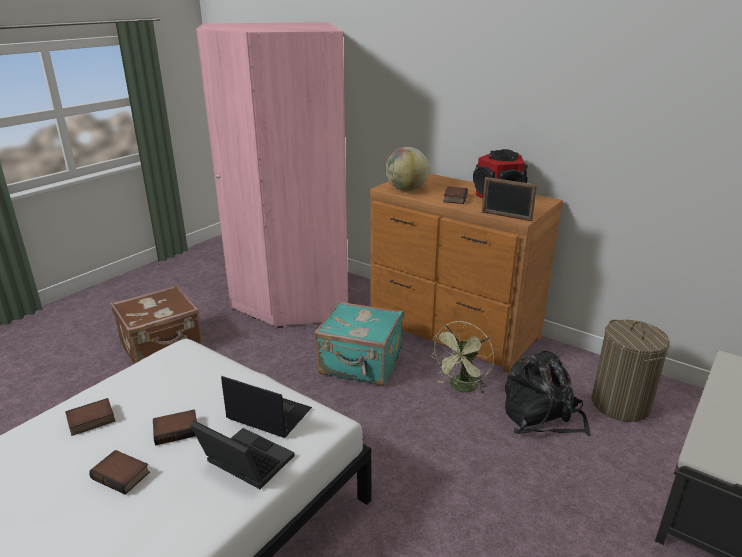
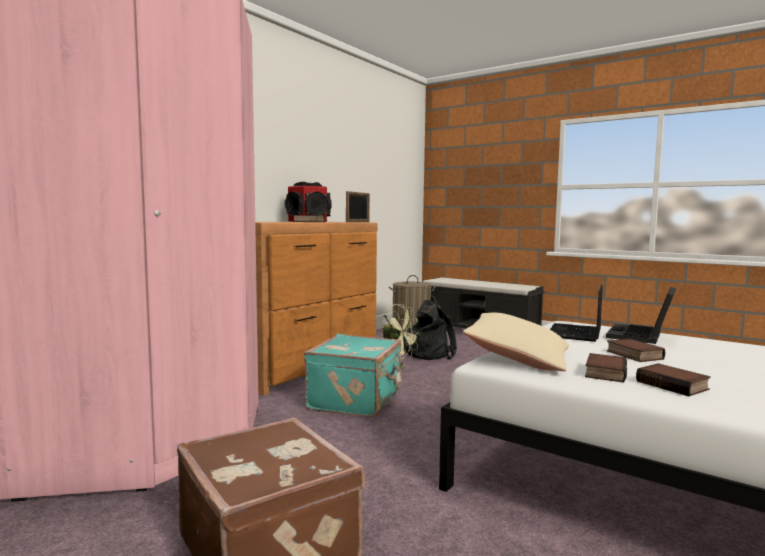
camera: 90 degrees left, 20 degrees down
book [89,450,150,495] -> book moved to [585,353,627,382]
globe [386,147,429,191] -> none
none -> beige pillow [463,313,569,371]

